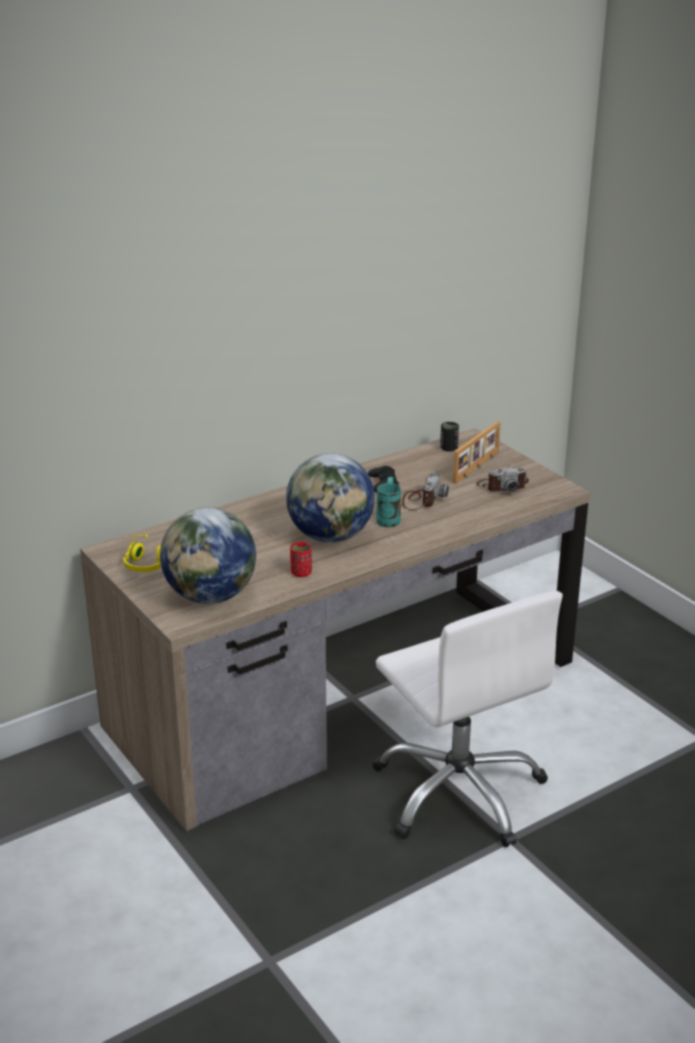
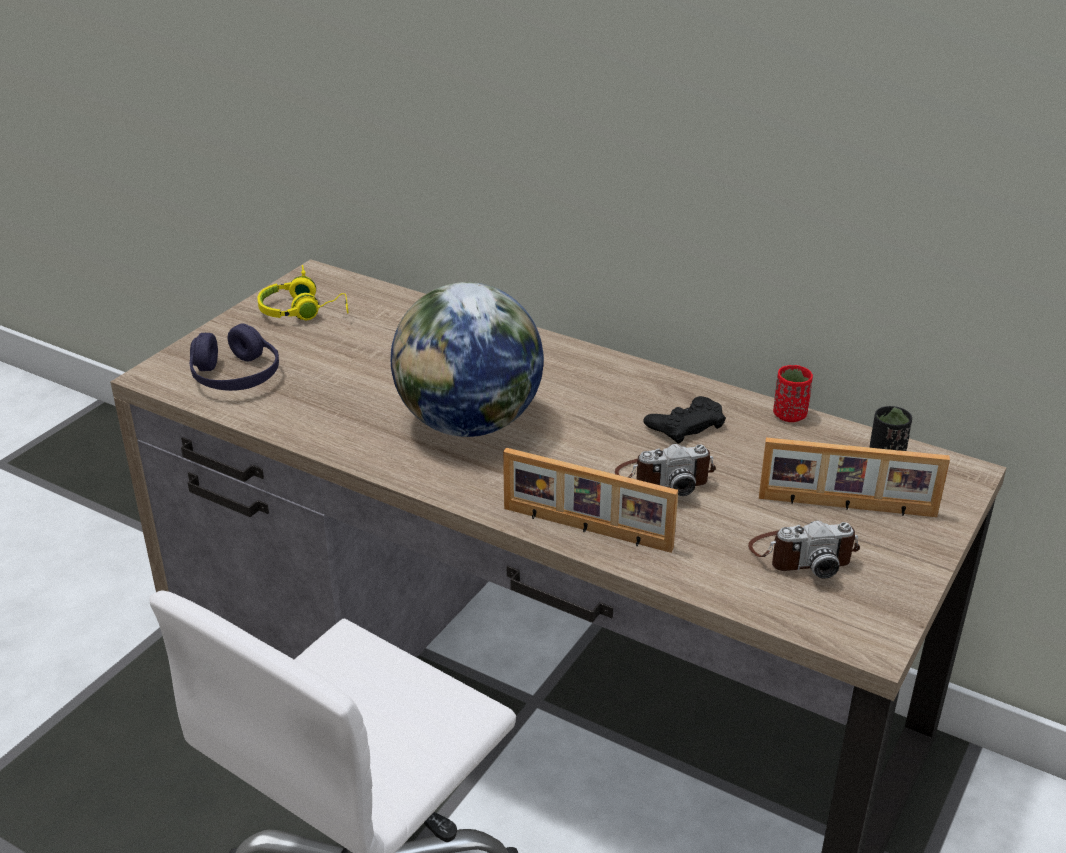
camera: 65 degrees right, 5 degrees up
globe [160,507,256,604] -> purple headphones [190,324,279,391]
red cup [290,542,312,577] -> red cup moved to [773,365,813,422]
turquoise mug [376,477,401,528] -> none
camera [476,467,529,492] -> camera turned 60 degrees counterclockwise [748,520,860,579]
none -> picture frame [503,448,678,553]

